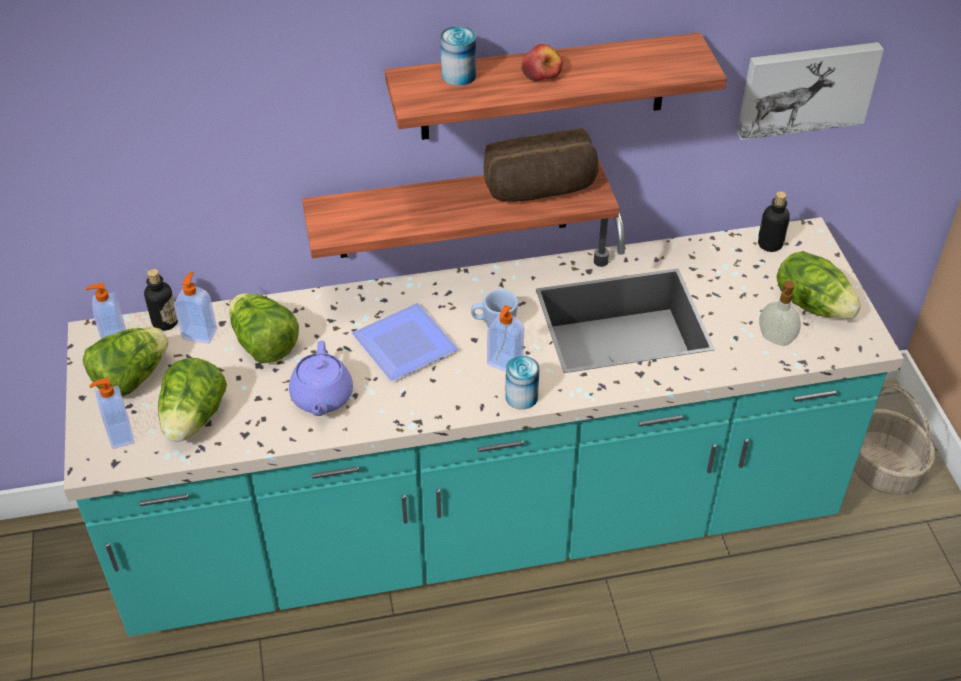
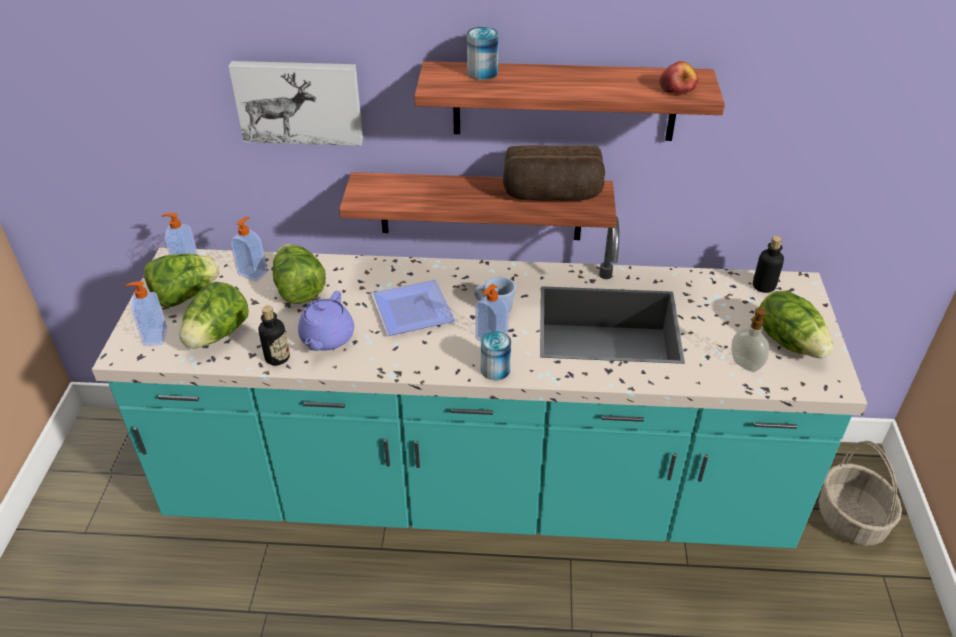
camera: 15 degrees right, 5 degrees down
bottle [144,269,178,331] -> bottle moved to [258,306,290,365]
apple [521,44,563,81] -> apple moved to [659,61,698,93]
picture [737,42,884,140] -> picture moved to [228,61,363,146]

